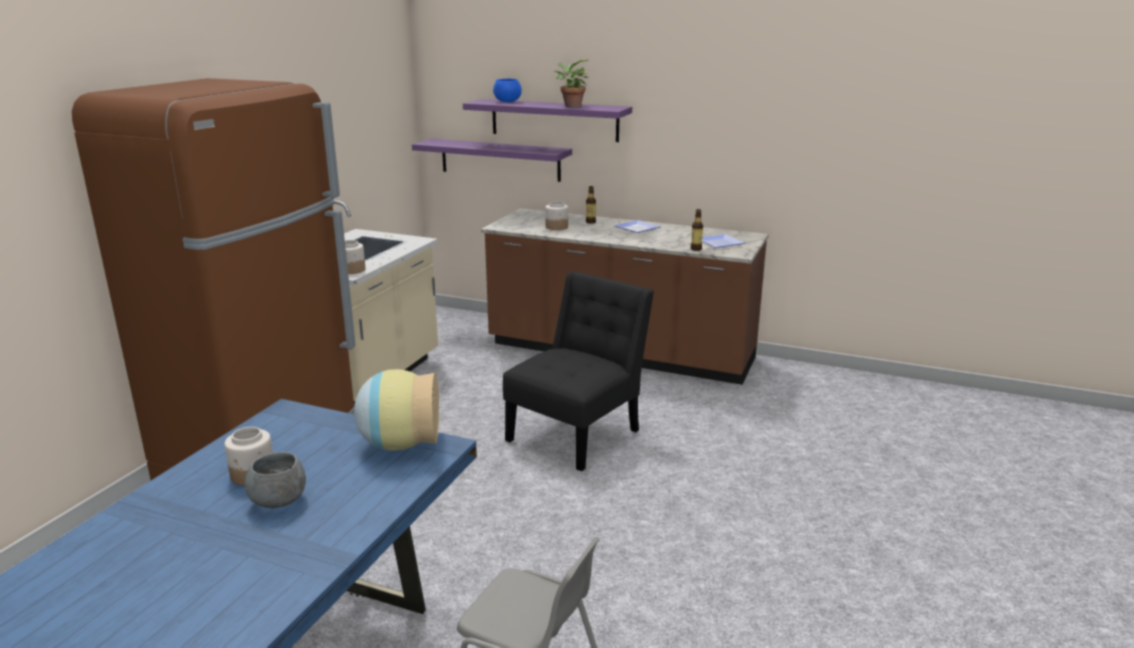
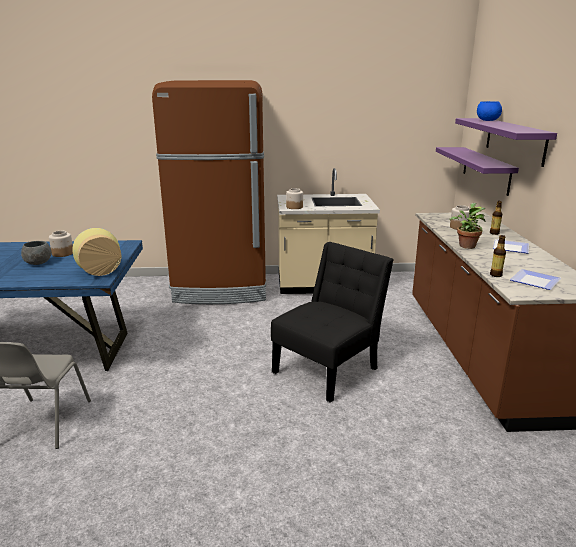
camera: 65 degrees right, 0 degrees up
black chair [503,271,654,471] -> black chair turned 60 degrees counterclockwise [271,242,393,403]
potted plant [554,59,589,107] -> potted plant moved to [449,203,485,249]

